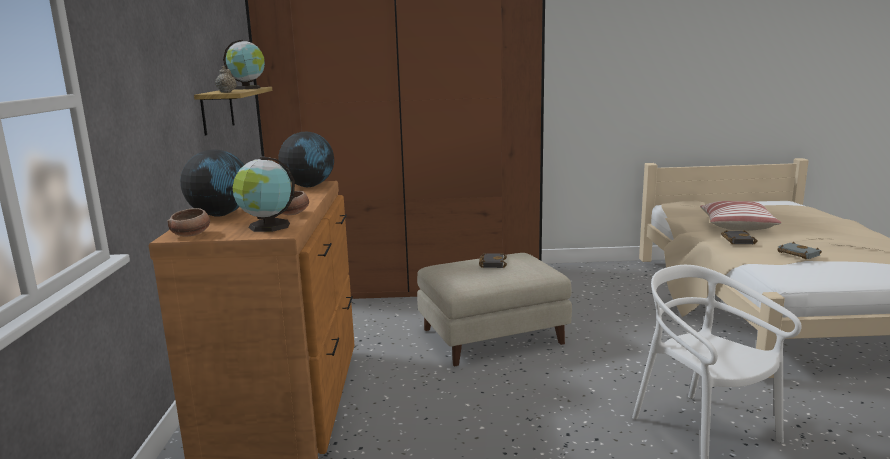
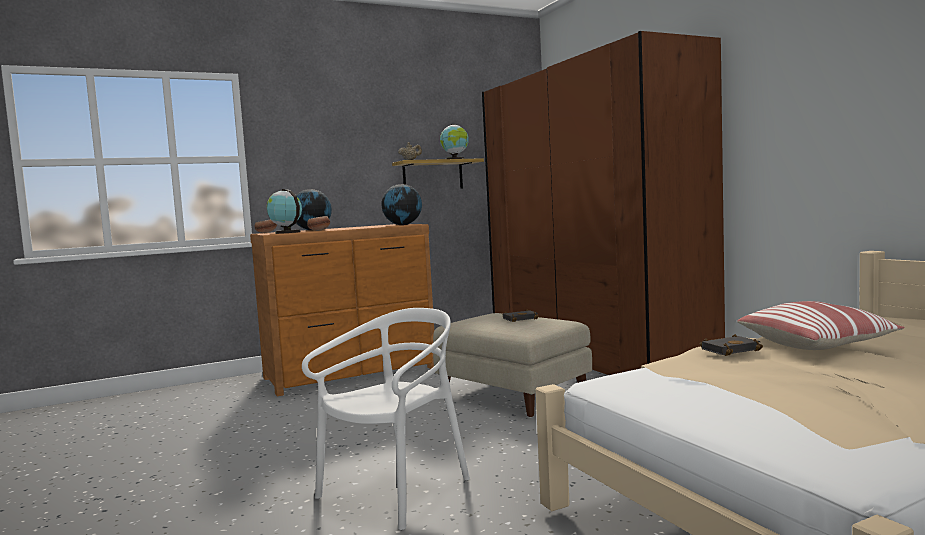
camera: 65 degrees right, 10 degrees down
grey book [777,242,822,259] -> none

